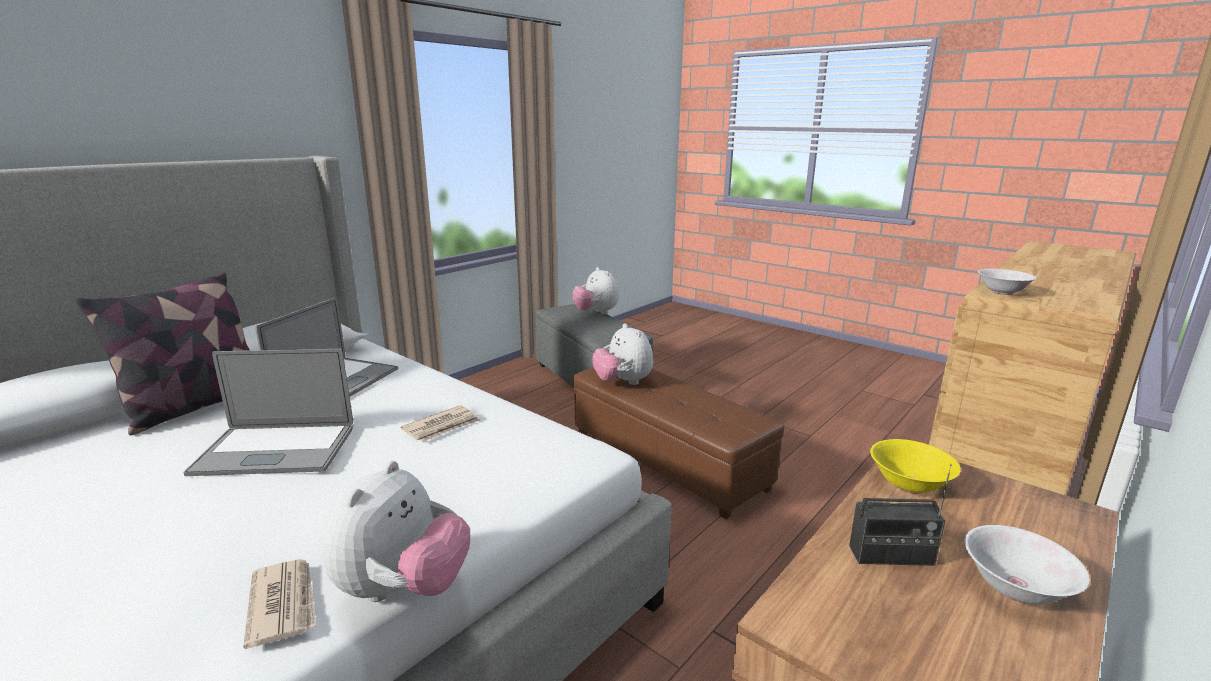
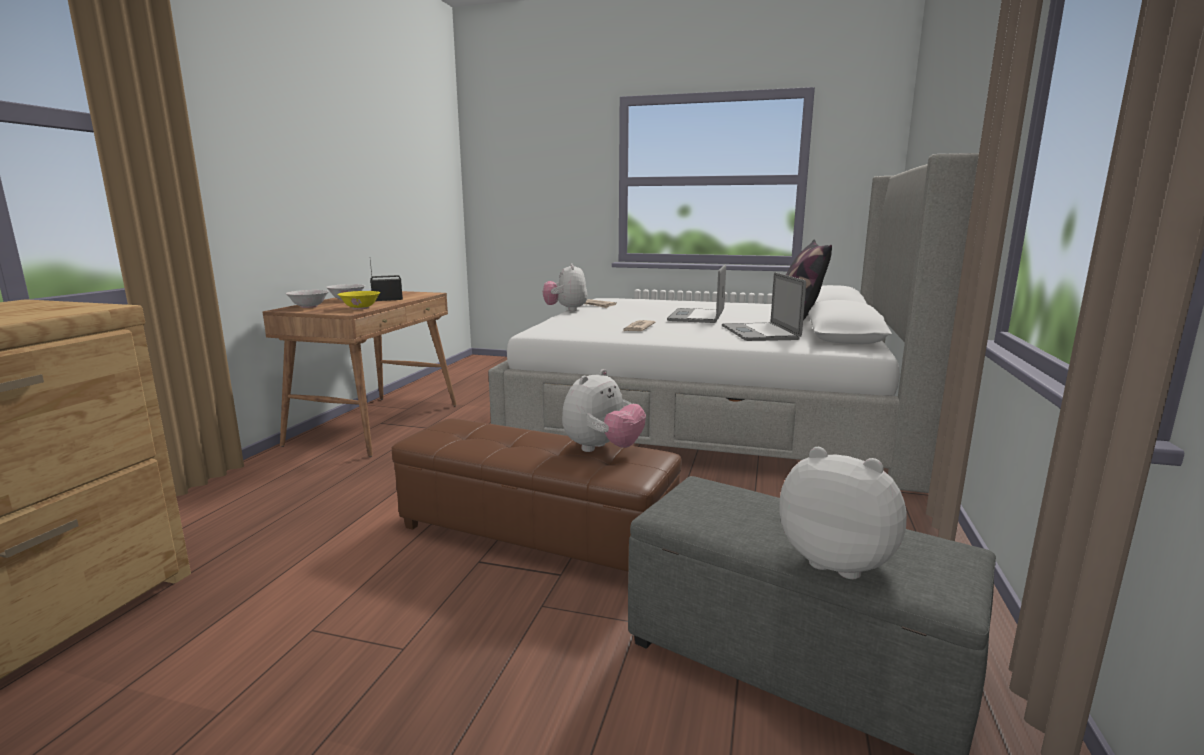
camera: 155 degrees right, 5 degrees down
laptop [184,349,353,476] -> laptop turned 45 degrees counterclockwise [667,265,726,323]
plush toy [593,323,653,385] -> plush toy turned 90 degrees clockwise [562,369,646,452]
white bowl [978,269,1036,295] -> white bowl moved to [285,290,329,308]

